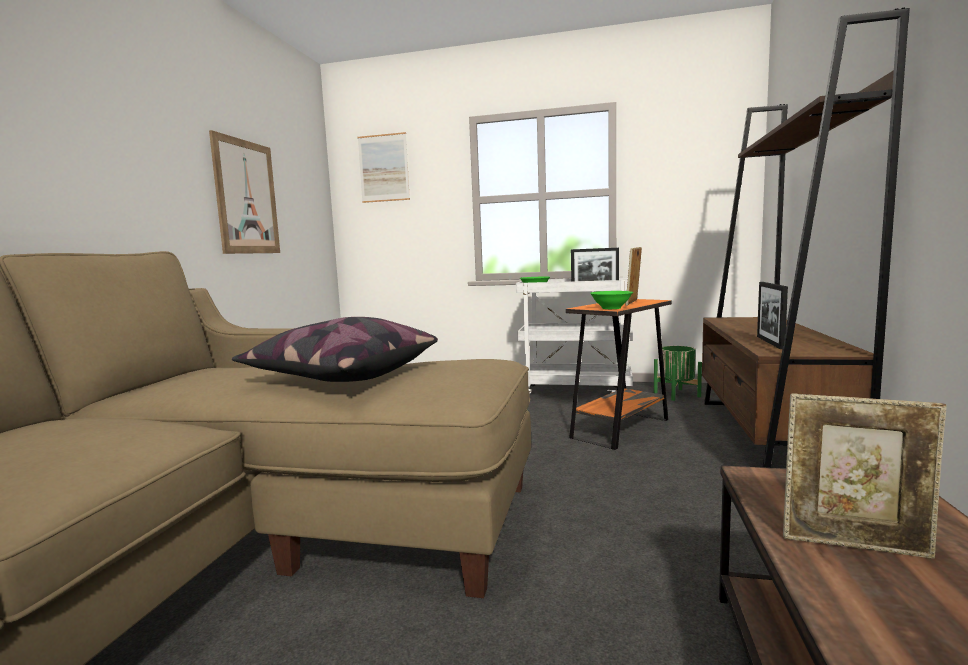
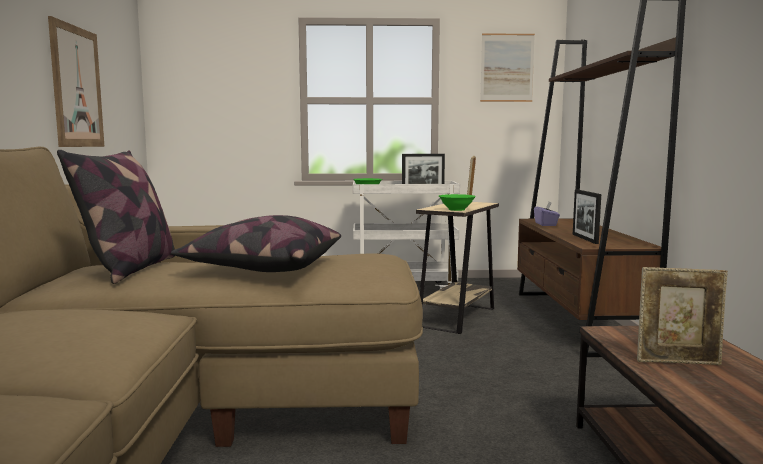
camera: 15 degrees left, 0 degrees up
picture [358,132,410,203] -> picture moved to [480,33,535,102]
orange side table [566,299,672,450] -> beige side table [416,202,499,334]
green planter [654,346,702,401] -> none
none -> pillow [57,150,175,284]
none -> purple tissue box [534,202,560,226]

